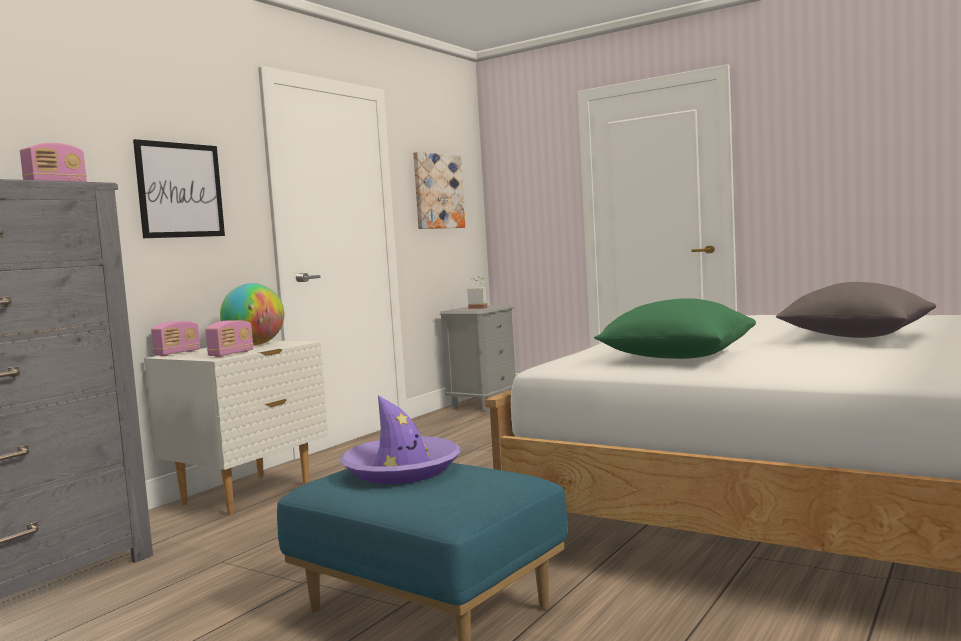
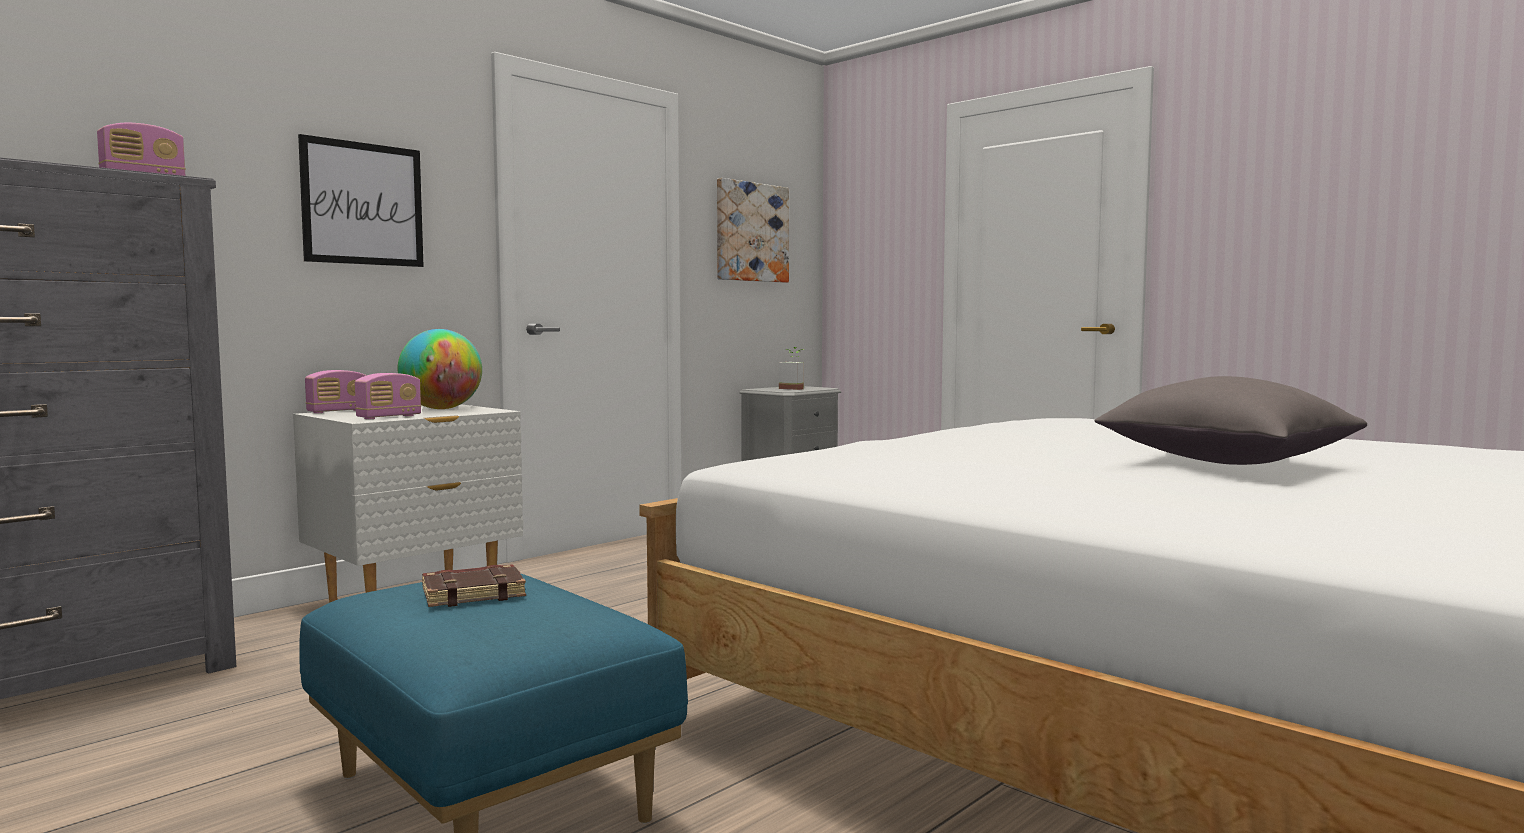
camera: 10 degrees right, 0 degrees up
purple hat [340,395,461,484] -> brown book [422,564,526,607]
green pillow [594,298,756,359] -> none

